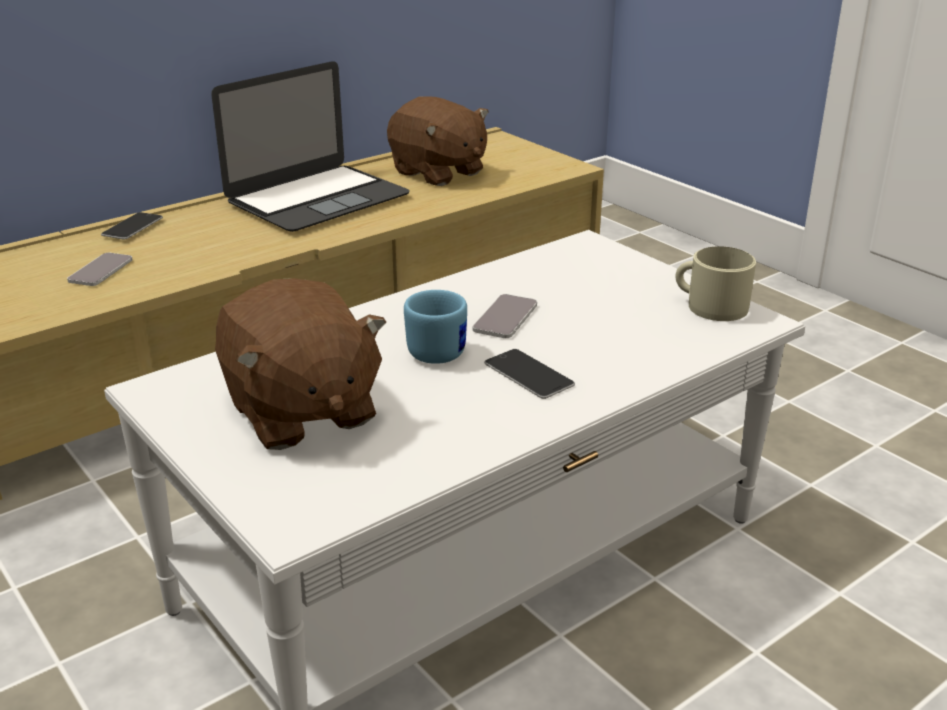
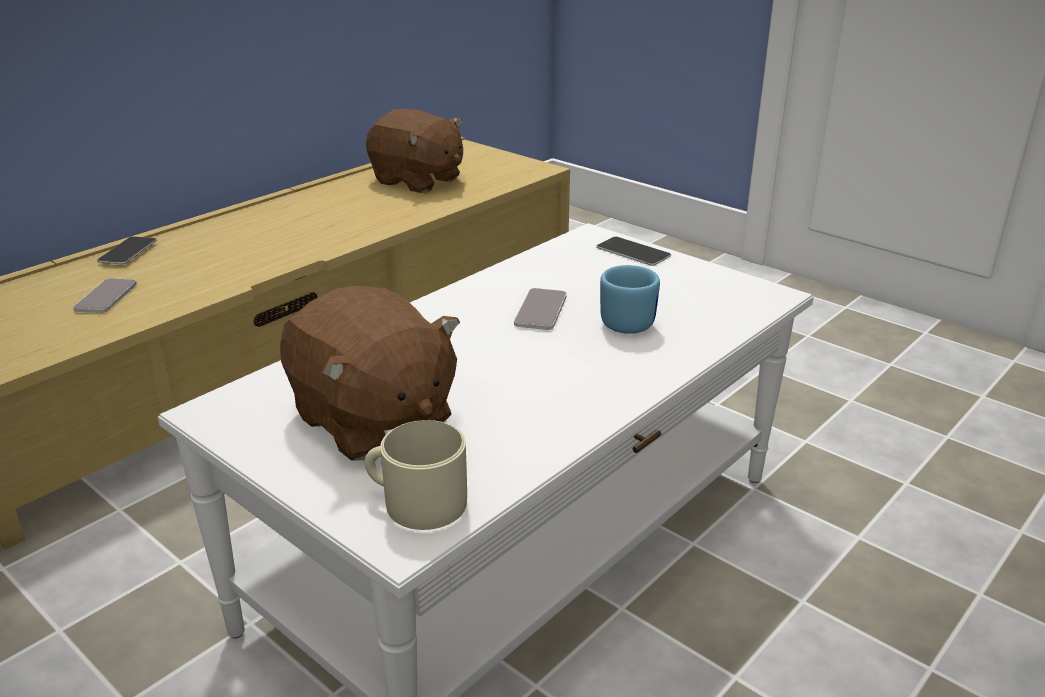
camera: 10 degrees left, 0 degrees up
laptop [211,61,410,232] -> none
blue mug [404,290,467,364] -> blue mug moved to [600,265,660,334]
phone [484,349,575,399] -> phone moved to [596,237,671,266]
beige mug [675,246,756,321] -> beige mug moved to [365,420,467,530]

